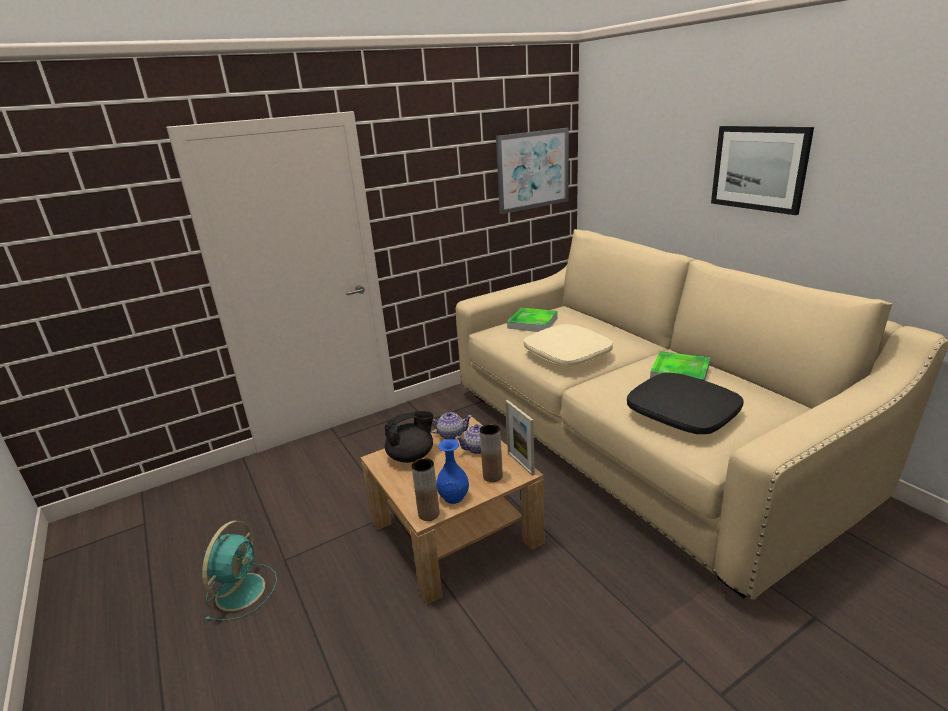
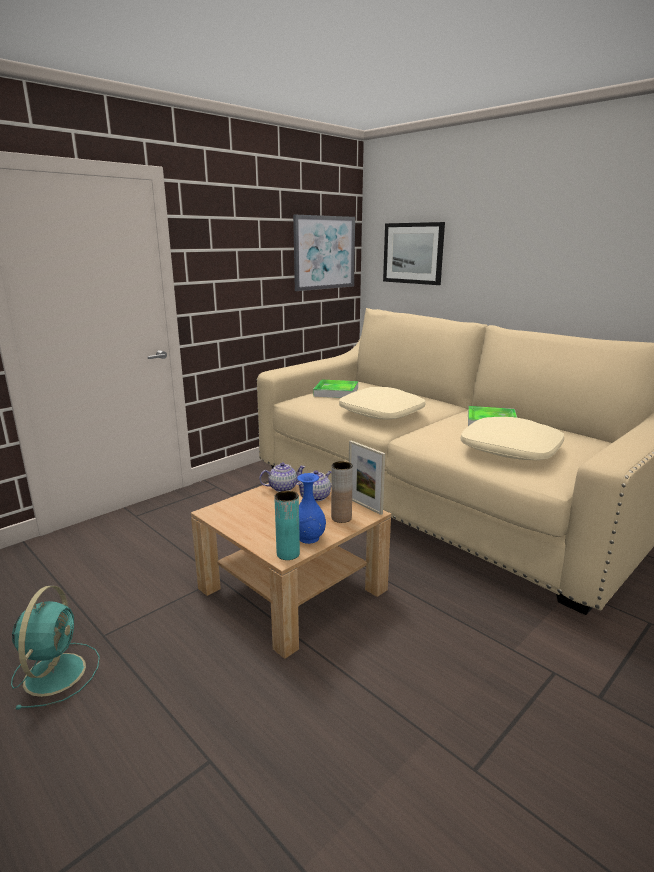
camera: 15 degrees left, 5 degrees down
black teapot [384,411,434,463] -> none
brown vase [411,458,440,521] -> turquoise vase [274,491,300,560]
black pillow [627,373,744,434] -> beige pillow [461,417,564,460]
picture [711,126,814,215] -> picture moved to [383,222,445,285]

